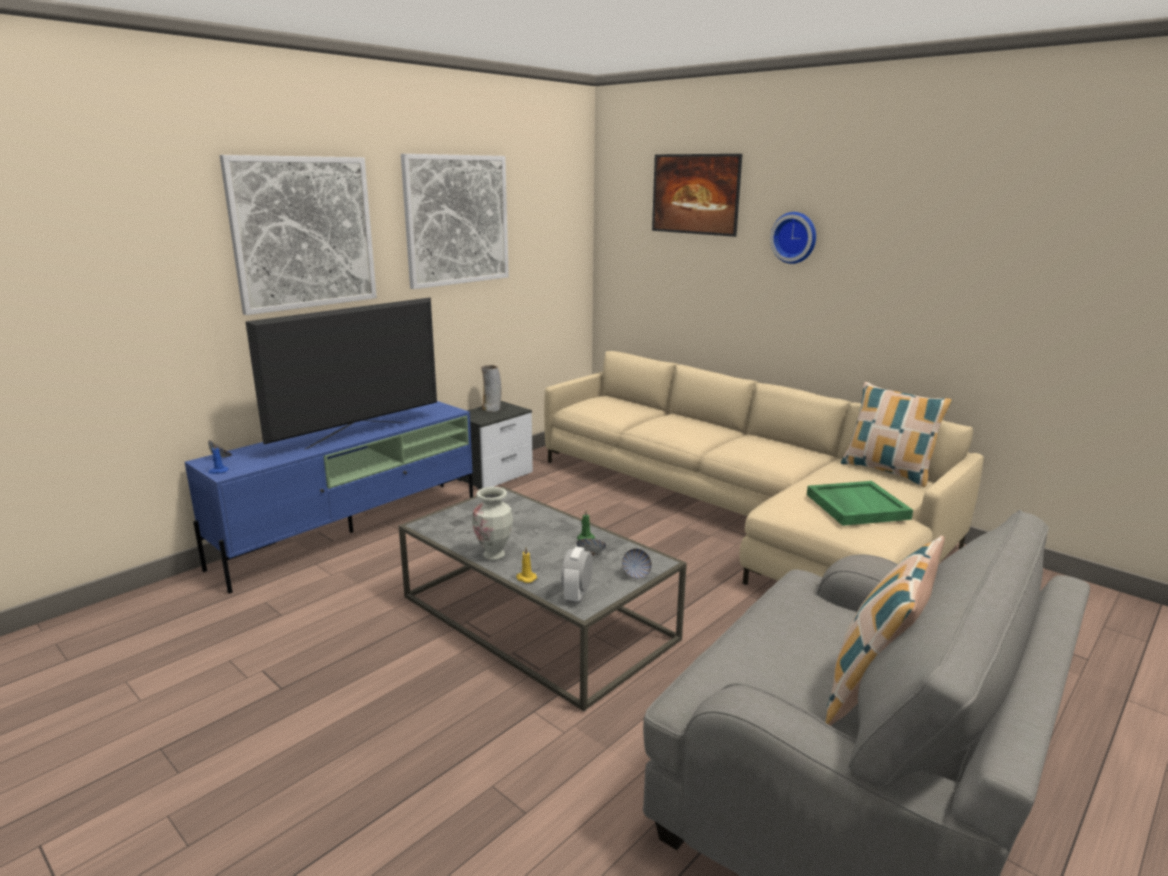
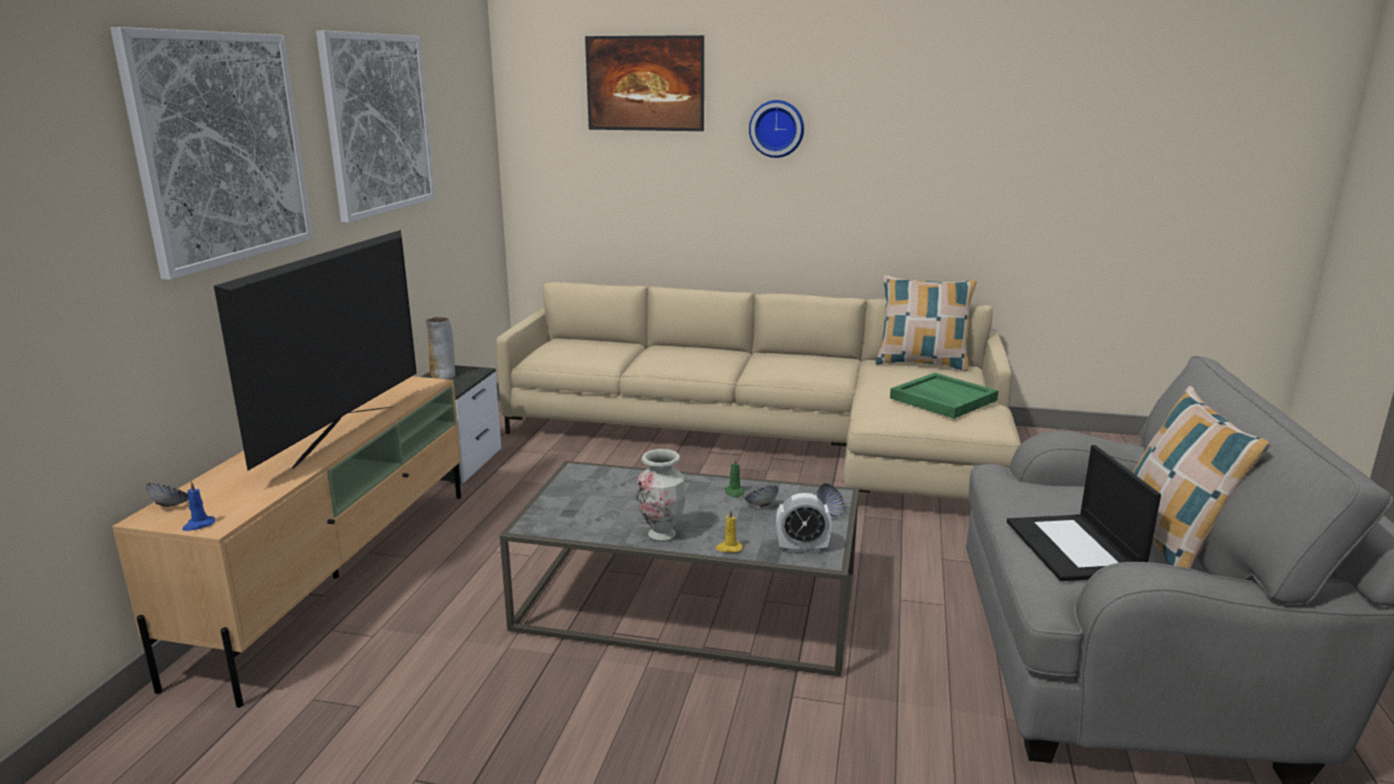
camera: 30 degrees left, 0 degrees up
blue tv stand [185,401,473,594] -> beige tv stand [112,376,461,708]
alarm clock [561,547,593,603] -> alarm clock turned 75 degrees counterclockwise [776,493,832,553]
none -> laptop [1007,445,1161,581]

